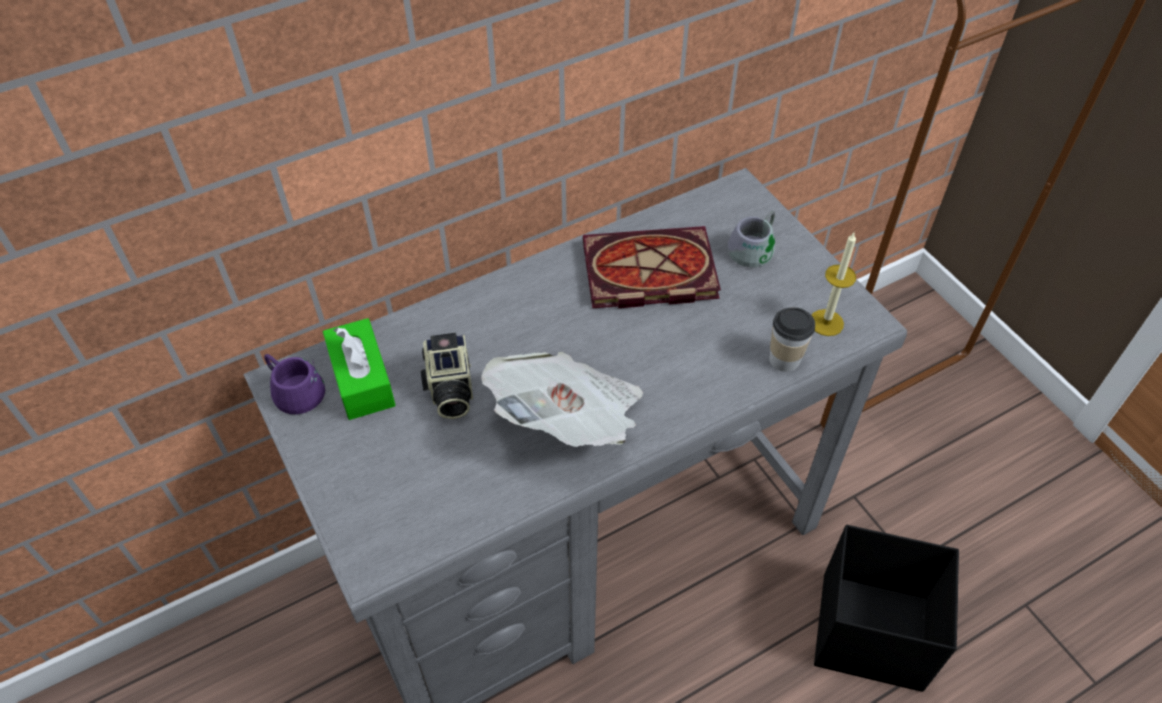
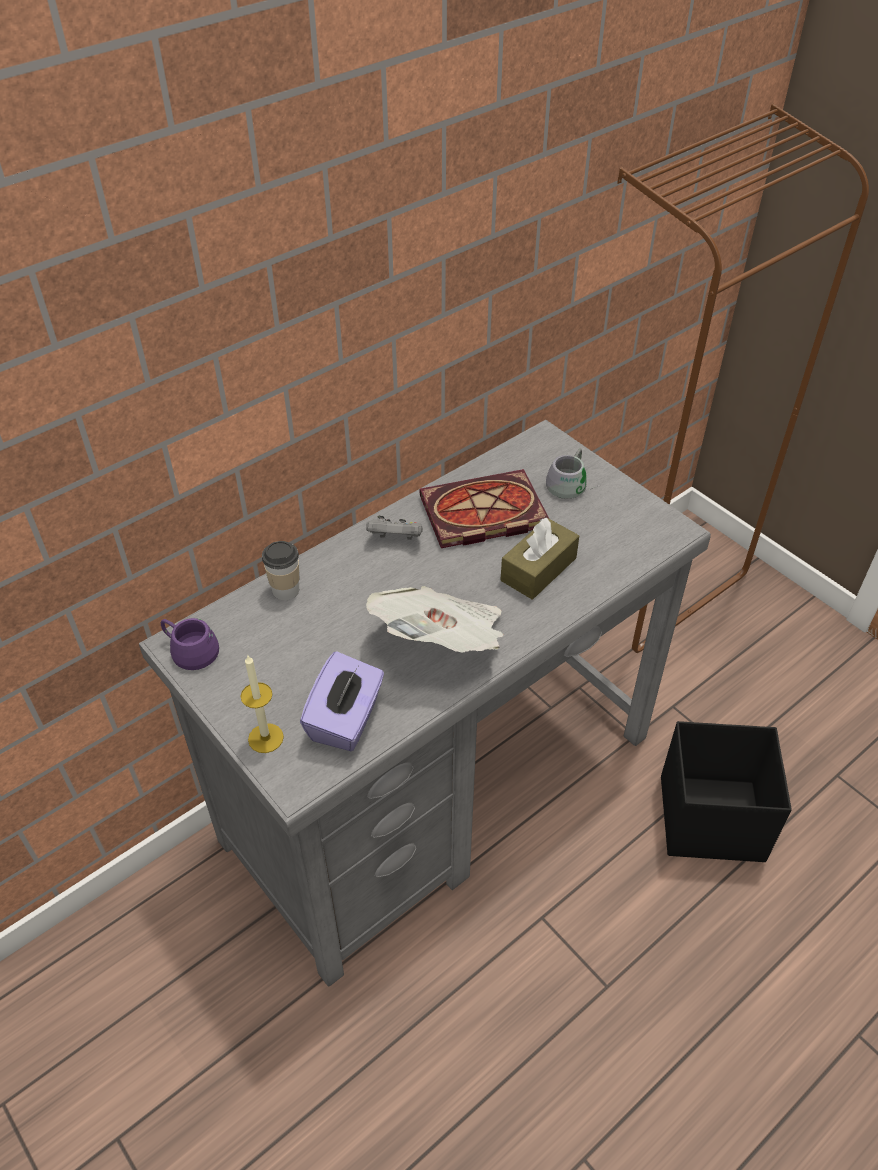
camera: 10 degrees left, 5 degrees down
green tissue box [323,318,396,420] -> none
camera [421,333,473,419] -> none
cup [769,307,815,372] -> cup moved to [262,541,299,600]
candle [812,233,856,336] -> candle moved to [240,654,284,753]
none -> purple tissue box [300,651,384,751]
none -> grey game controller [366,516,423,540]
none -> brown tissue box [501,518,579,599]

